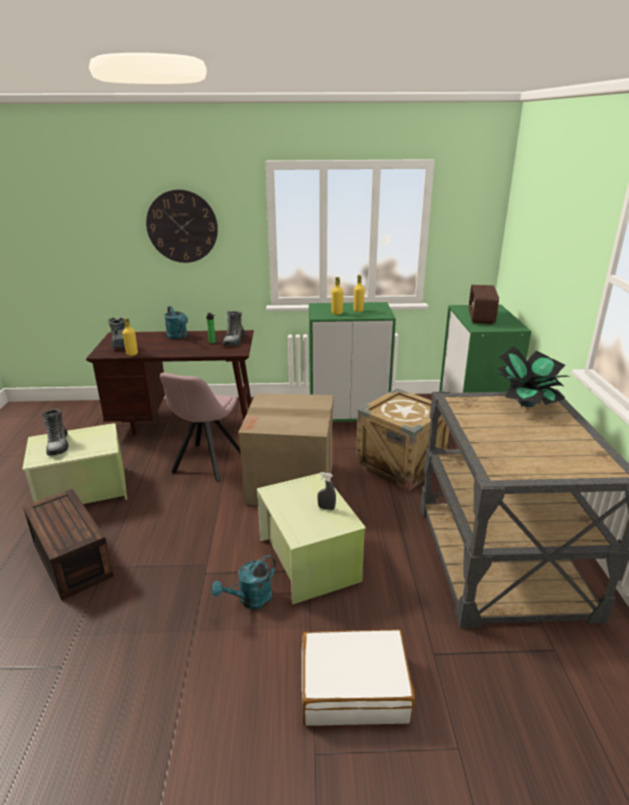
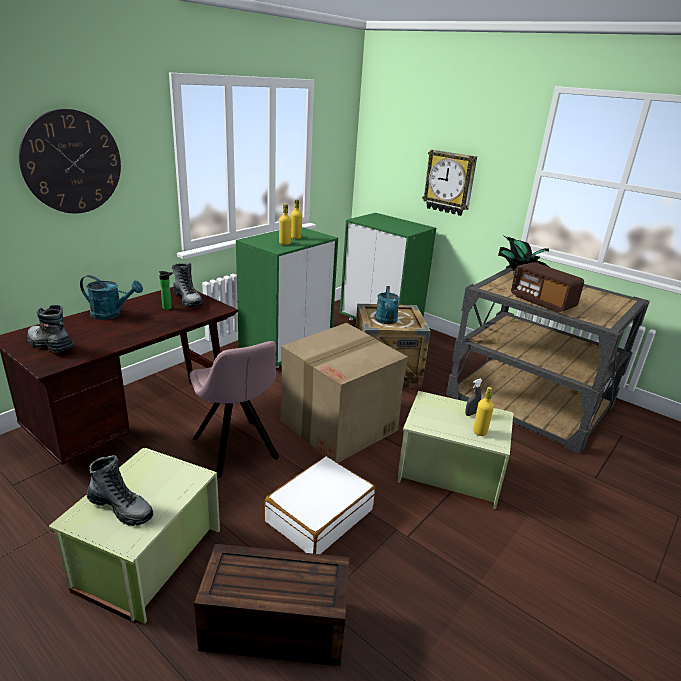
camera: 50 degrees left, 0 degrees up
yellow bottle [122,318,138,356] -> yellow bottle moved to [473,387,494,436]
turquoise watering can [211,555,276,609] -> turquoise watering can moved to [375,286,399,324]
white suitcase [301,629,415,726] -> white suitcase moved to [264,456,375,554]
radio [469,285,499,324] -> radio moved to [511,262,584,313]
none -> wall clock [422,149,477,216]

